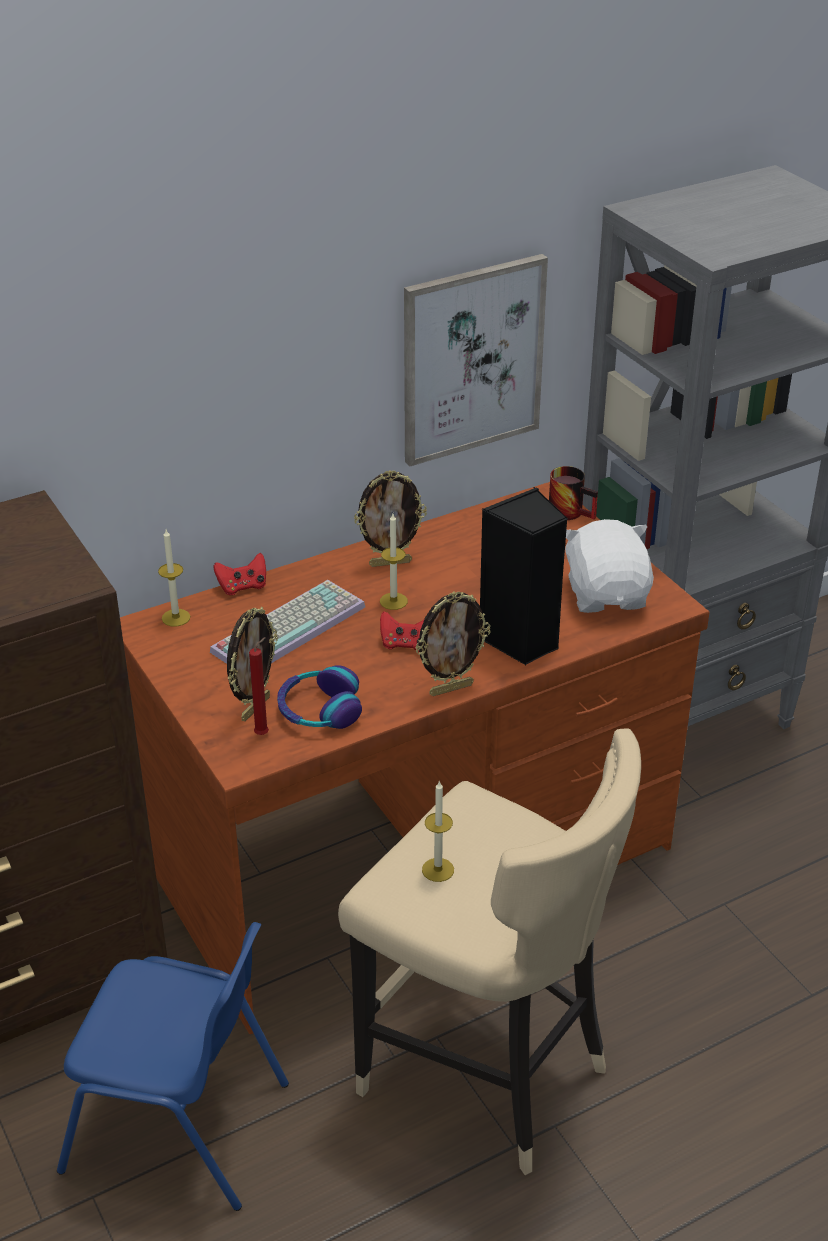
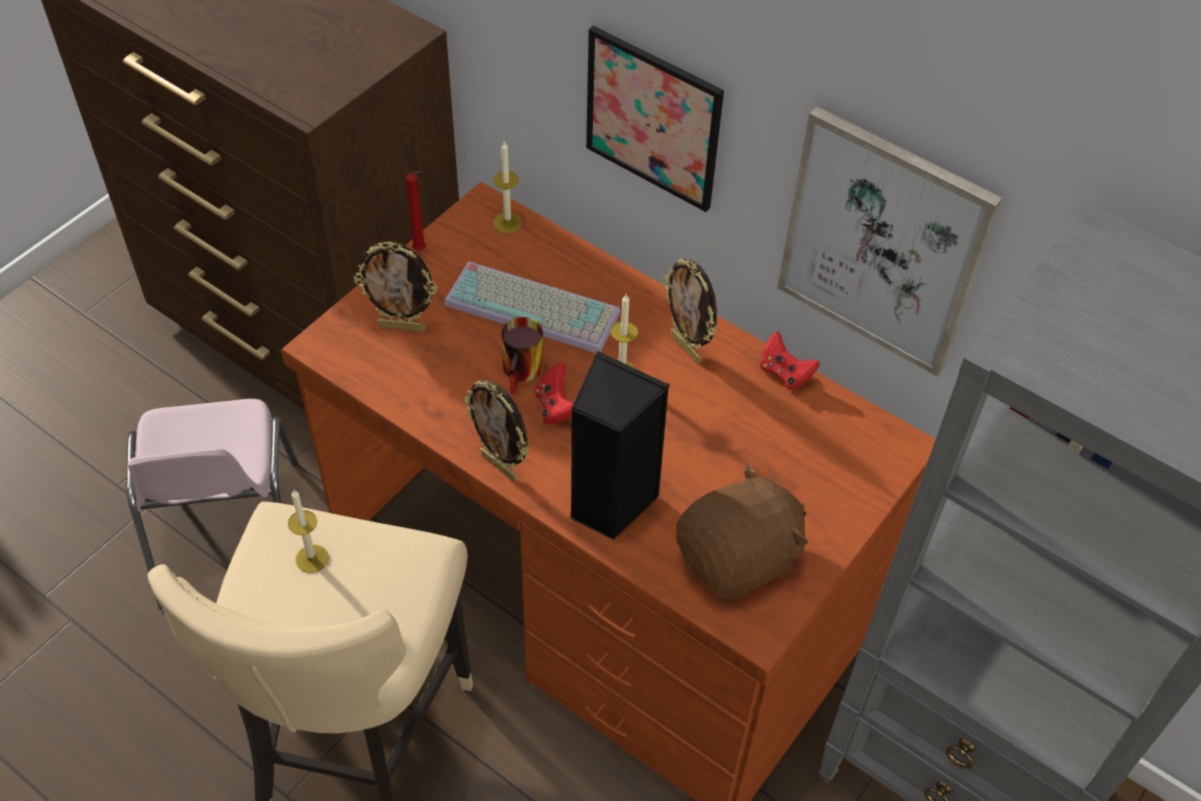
camera: 65 degrees right, 15 degrees up
blue chair [57,922,289,1211] -> pink chair [126,399,298,610]
red game controller [213,553,266,595] -> red game controller moved to [760,332,819,390]
red candle [249,637,269,735] -> red candle moved to [406,171,426,251]
headphones [277,665,362,729] -> none
mug [549,466,598,520] -> mug moved to [501,317,544,394]
white plush toy [565,519,654,613] -> brown plush toy [676,463,808,601]
none -> picture [586,25,724,212]

